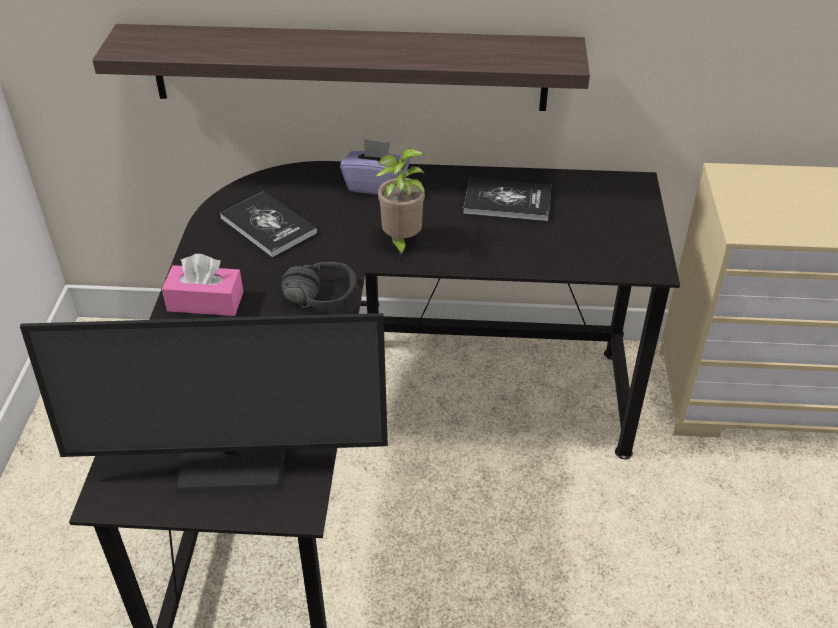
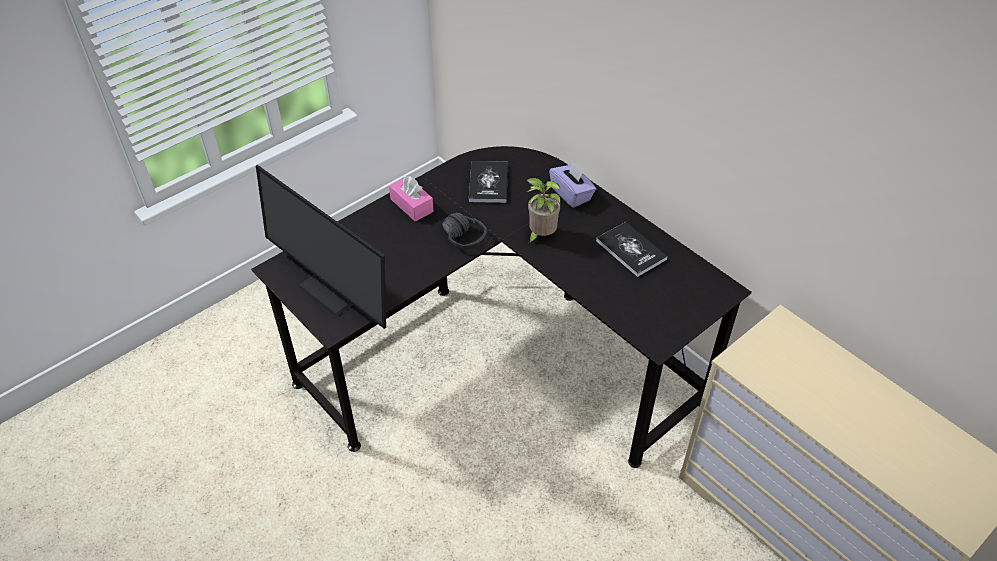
camera: 45 degrees right, 5 degrees up
shelf [92,24,590,111] -> none

